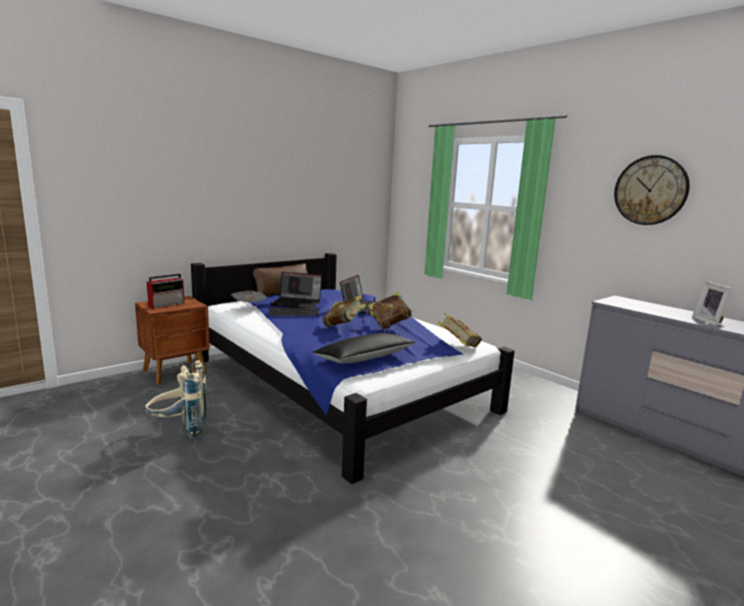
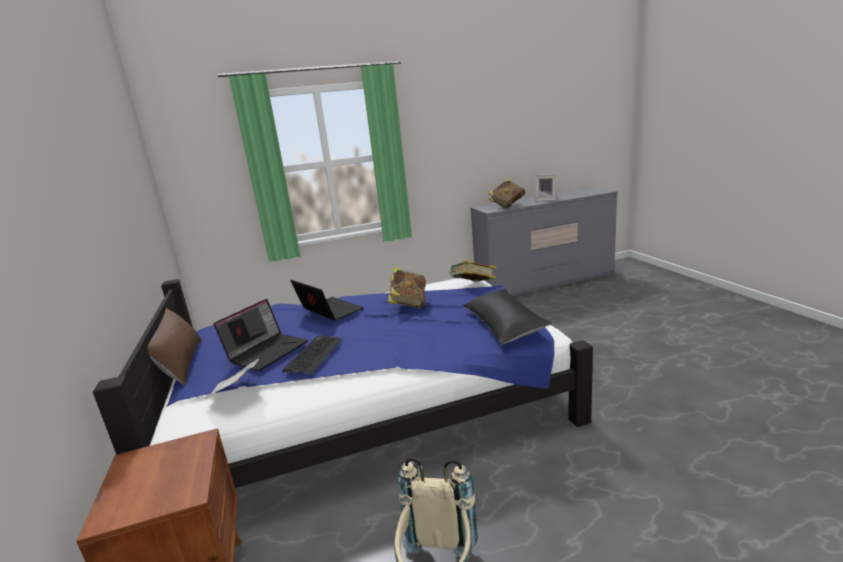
camera: 65 degrees left, 5 degrees up
radio [147,274,185,309] -> none
book [323,296,366,327] -> book moved to [488,178,525,209]
wall clock [614,155,690,225] -> none

